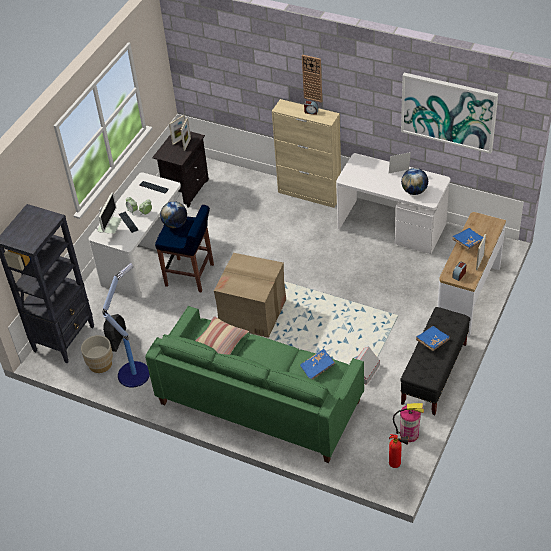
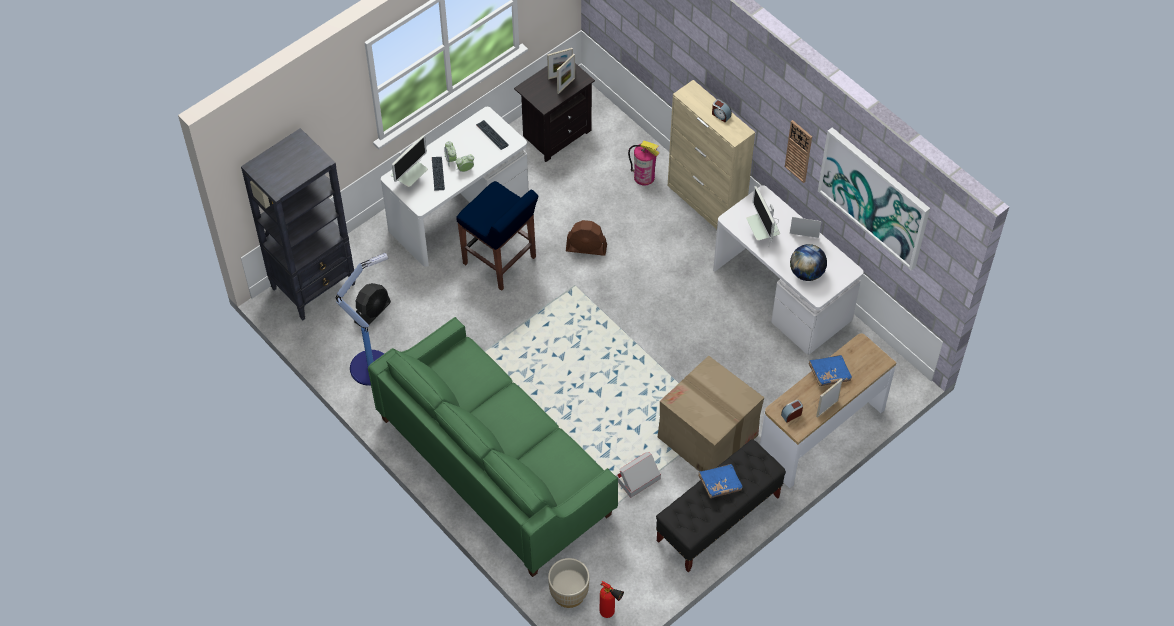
camera: 20 degrees right, 10 degrees up
beige planter [81,335,113,373] -> beige planter moved to [548,558,589,608]
globe [160,201,187,228] -> none
pillow [195,316,249,355] -> none
cardboard box [214,253,286,338] -> cardboard box moved to [658,356,764,472]
blue book [300,349,335,379] -> none
wall clock [302,55,322,103] -> wall clock moved to [785,120,812,183]
fire extinguisher [393,403,424,442] -> fire extinguisher moved to [628,141,659,186]
none -> brown fan [566,220,607,256]
none -> monitor [746,186,780,246]

